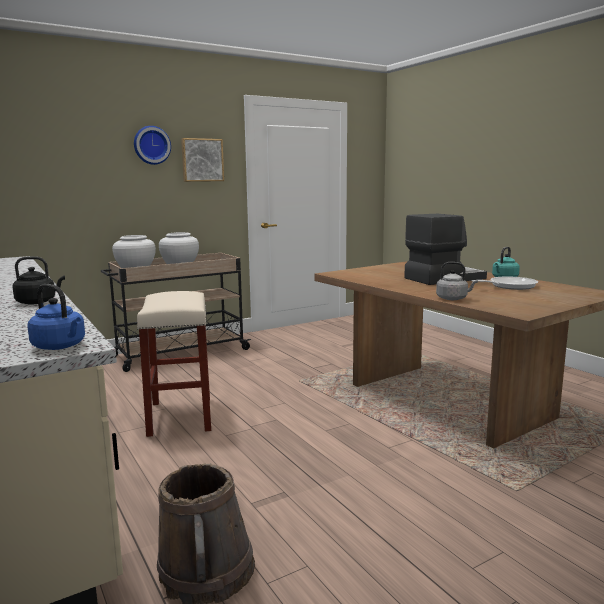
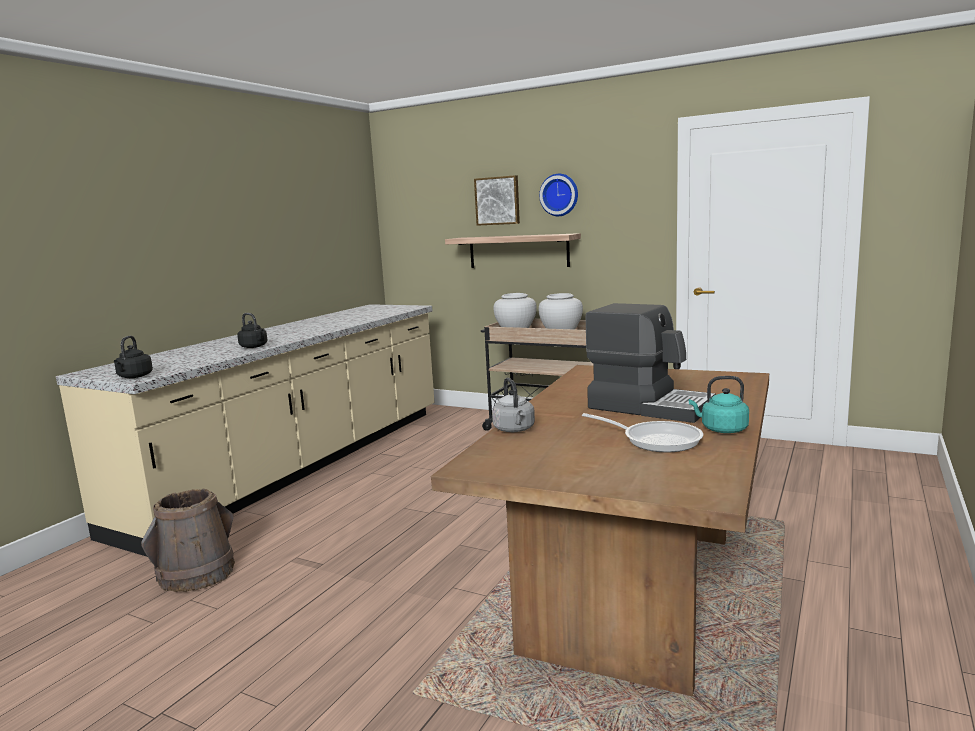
camera: 60 degrees right, 0 degrees up
blue kettle [27,284,85,350] -> black kettle [114,336,153,378]
beige stool [137,291,211,437] -> none
picture [181,138,224,182] -> picture moved to [474,175,520,226]
none -> shelf [445,233,581,268]

